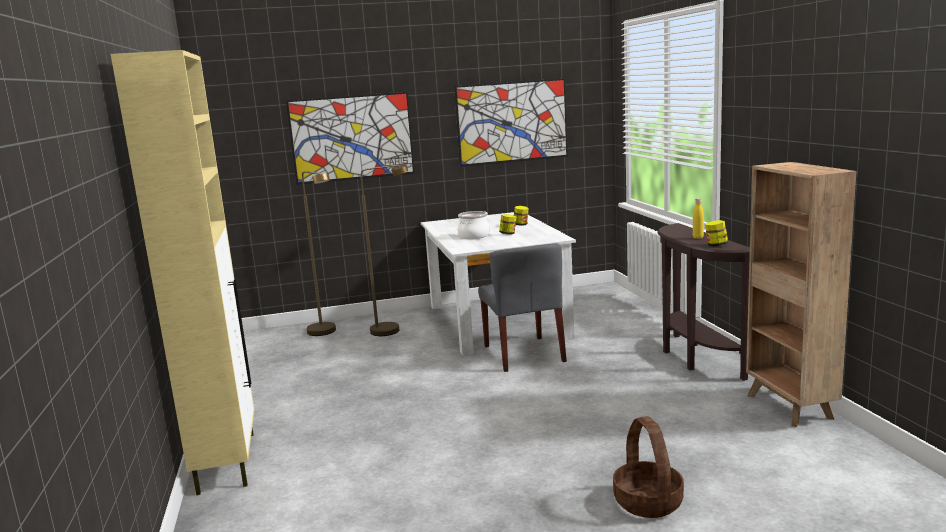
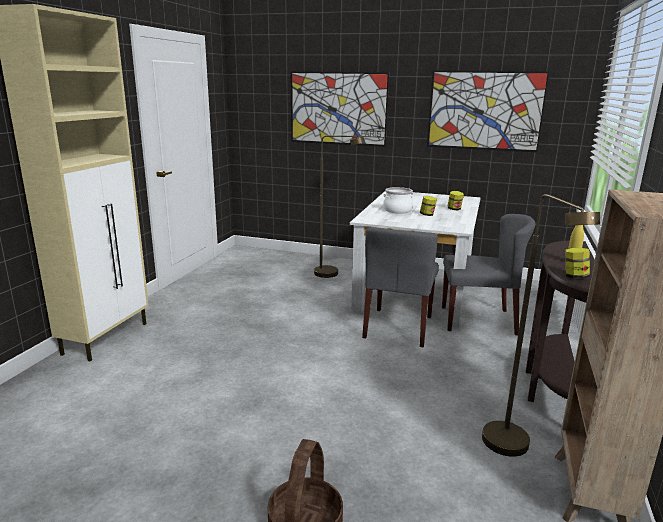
camera: 30 degrees right, 5 degrees up
brown floor lamp [302,171,336,336] -> brown floor lamp moved to [482,194,600,457]
none -> grey chair [442,214,536,335]

